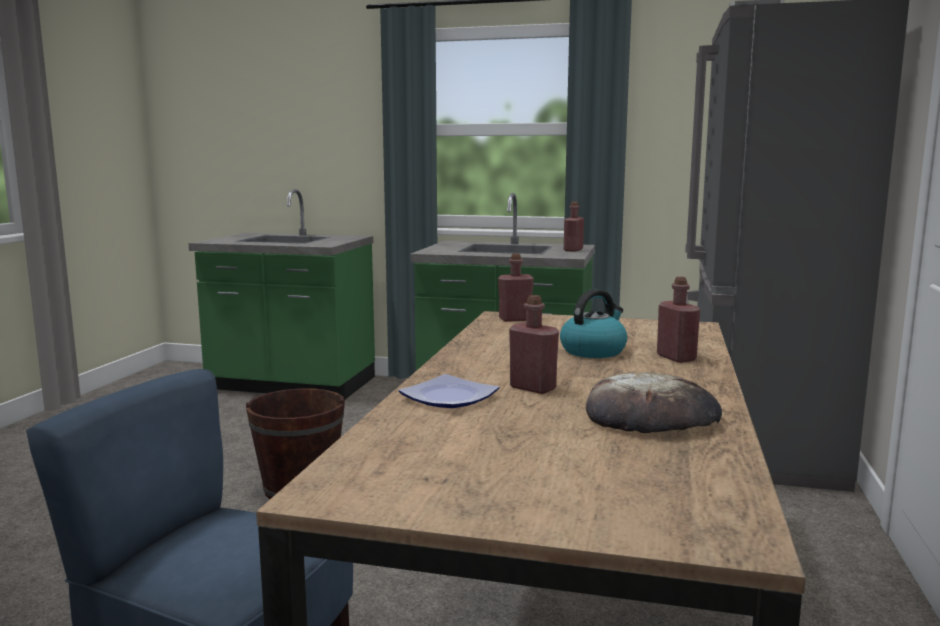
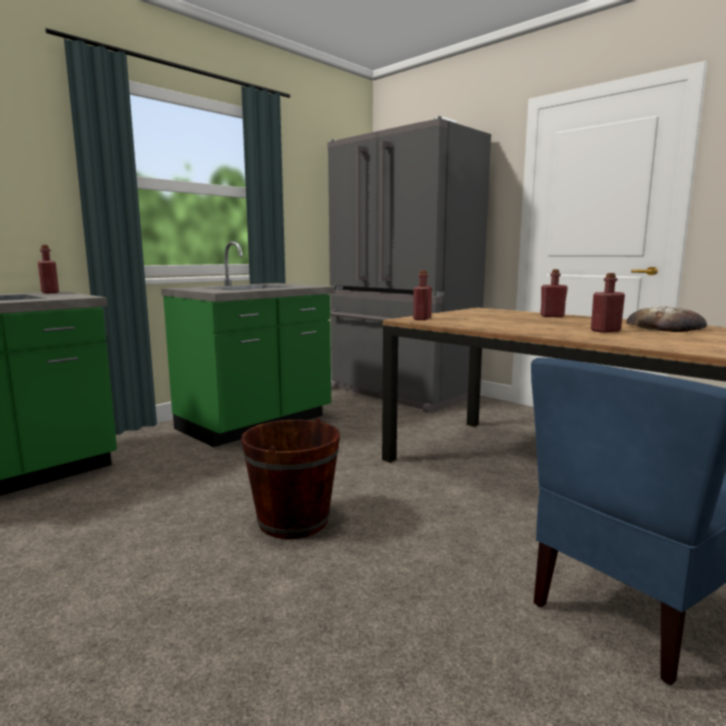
camera: 60 degrees left, 0 degrees up
plate [398,374,499,408] -> none
kettle [560,289,627,358] -> none
red bottle [564,201,584,252] -> red bottle moved to [38,245,59,294]

